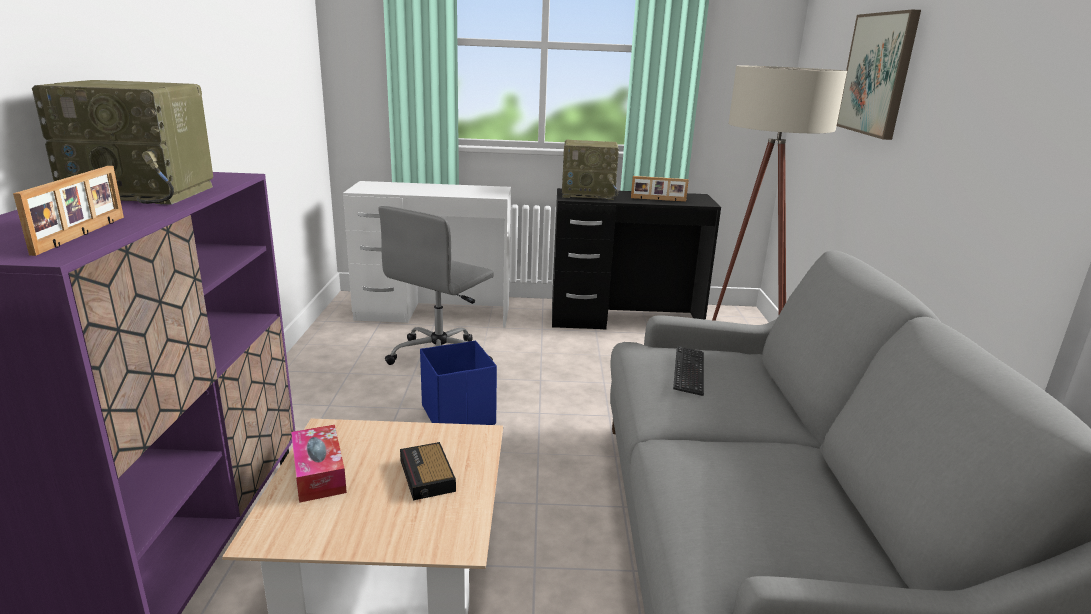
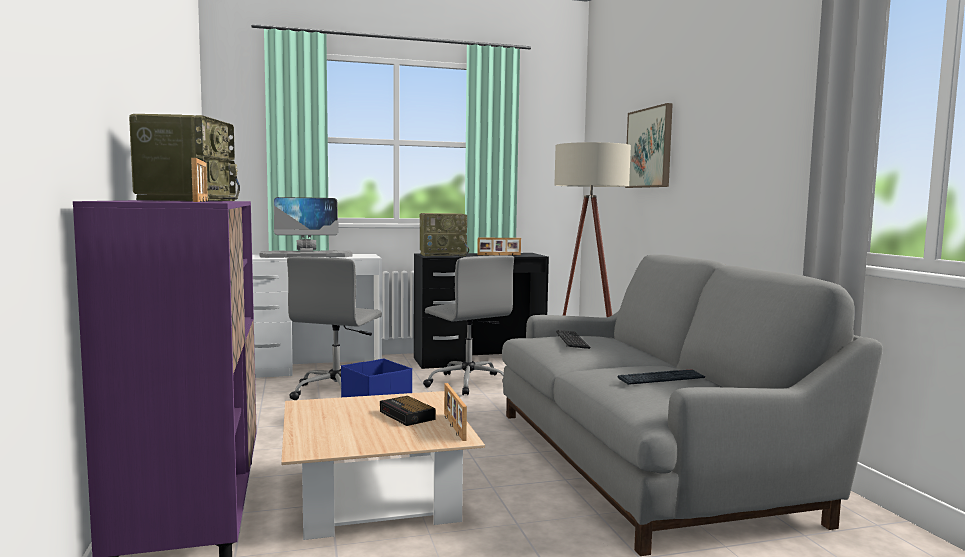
camera: 15 degrees left, 15 degrees down
radio [32,80,213,205] -> radio turned 75 degrees counterclockwise [129,114,240,201]
tissue box [291,425,347,503] -> none
none -> monitor [260,197,353,258]
none -> grey office chair [423,255,514,395]
none -> picture frame [444,383,467,441]
none -> keyboard [618,369,706,385]

